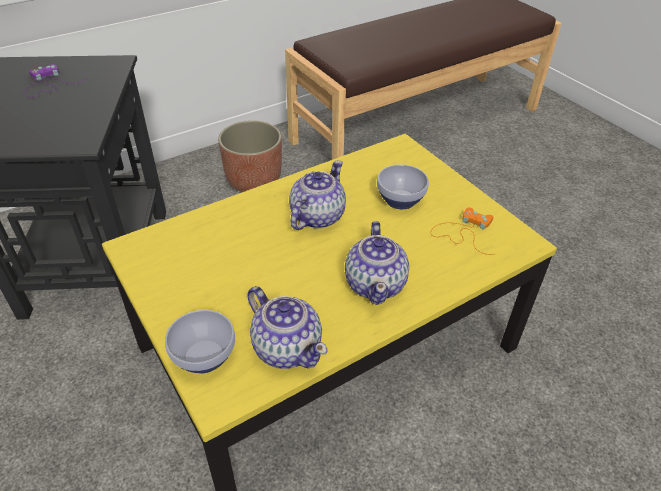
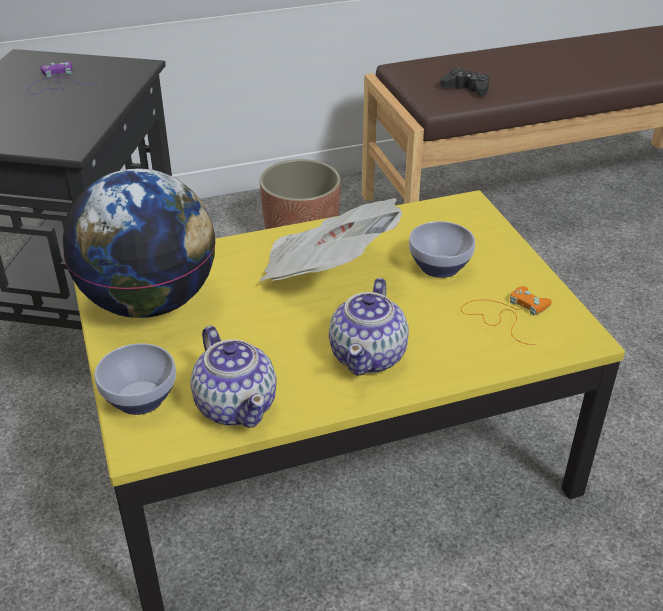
camera: 15 degrees right, 5 degrees down
teapot [289,160,346,230] -> newspaper [260,198,402,281]
none -> globe [63,168,216,318]
none -> black game controller [440,68,490,96]

